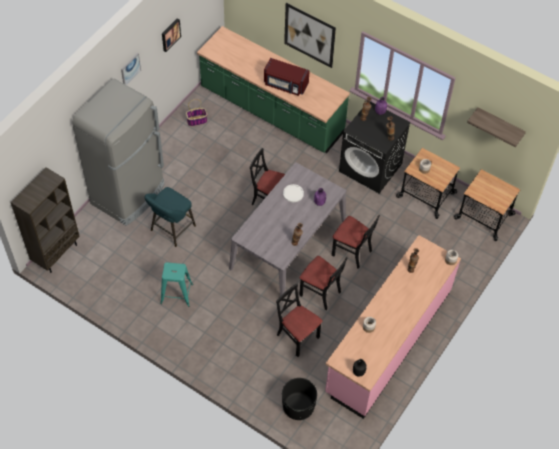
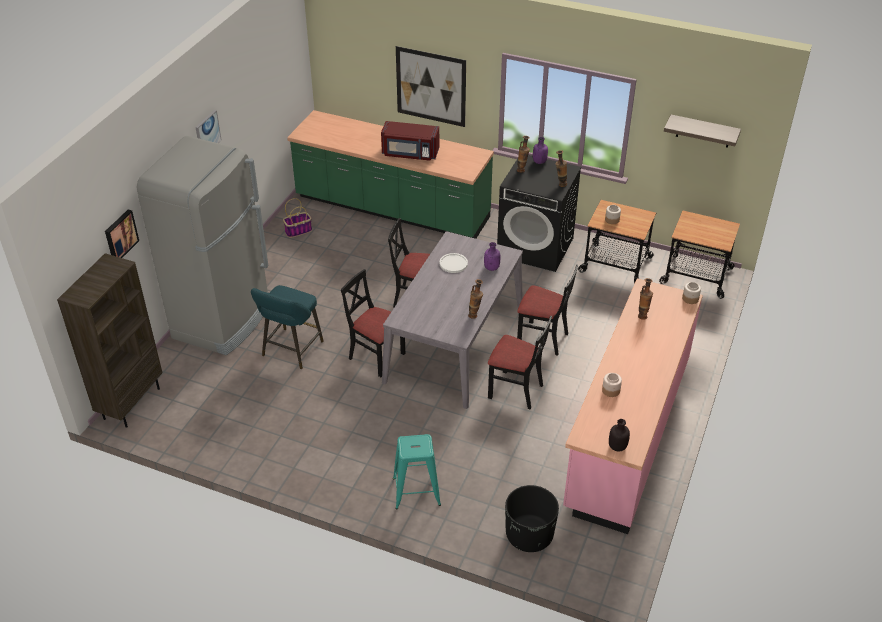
camera: 10 degrees left, 15 degrees down
turquoise stool [160,262,193,307] -> turquoise stool moved to [393,434,441,510]
picture [162,18,181,52] -> picture moved to [105,210,139,258]
black chair [276,284,323,357] -> black chair moved to [341,269,405,378]

